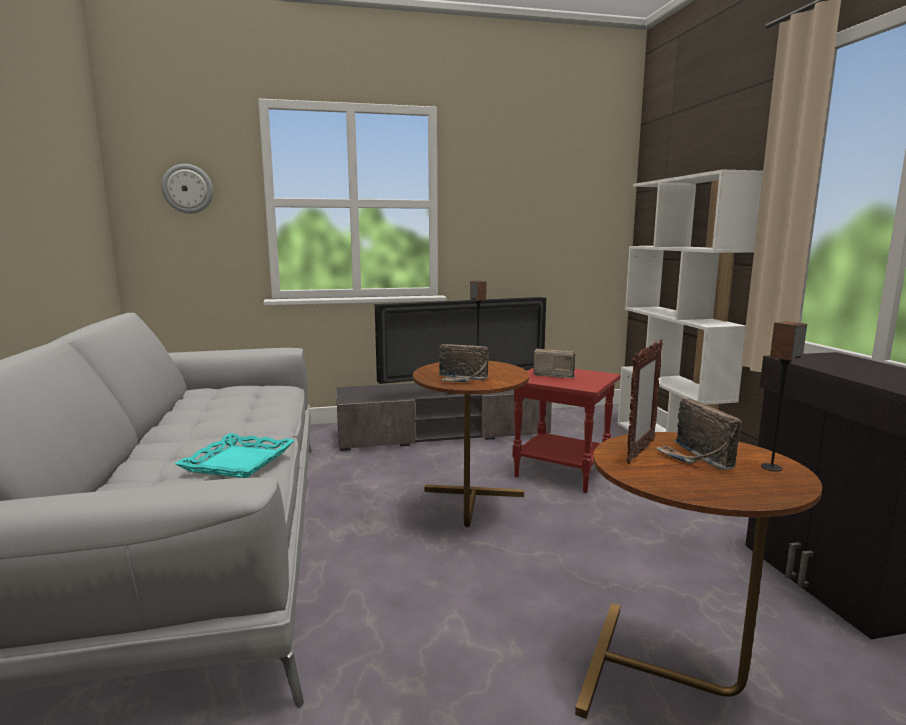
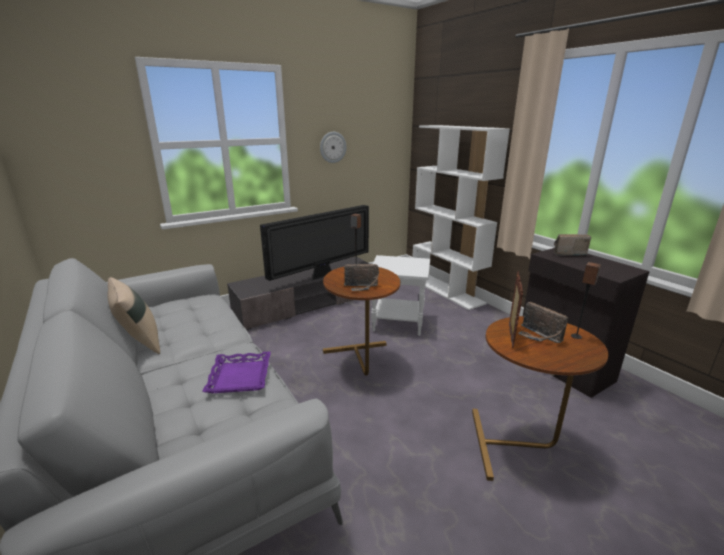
camera: 20 degrees left, 10 degrees up
wall clock [162,164,213,214] -> wall clock moved to [320,132,347,163]
turquoise tray [175,433,295,478] -> purple tray [202,352,271,393]
red side table [512,368,621,493] -> white side table [371,255,430,336]
radio [533,349,575,378] -> radio moved to [554,234,591,255]
none -> beige pillow [107,277,160,354]

